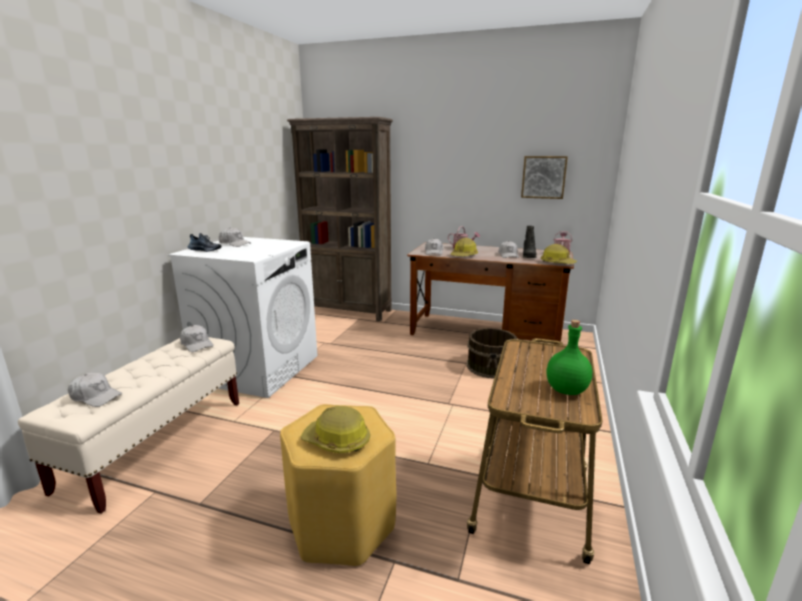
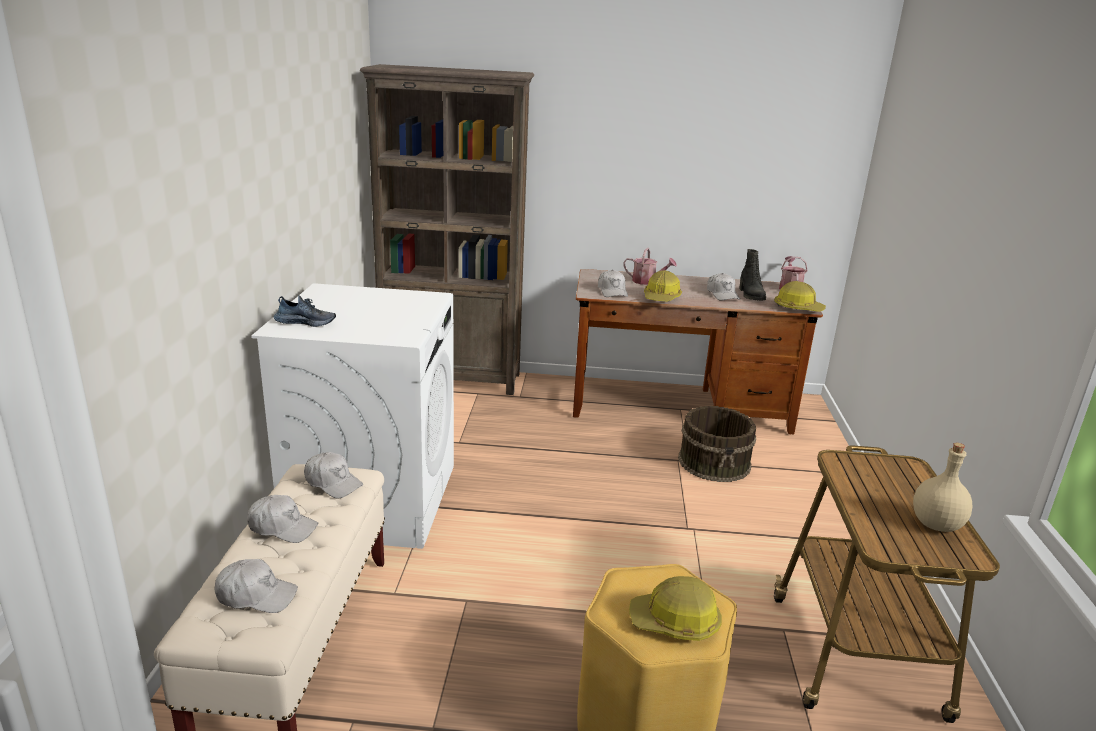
camera: 15 degrees left, 5 degrees up
white cap [219,228,251,247] -> white cap moved to [247,495,319,543]
picture [521,156,568,199] -> none
green bottle [547,320,592,395] -> beige bottle [913,443,973,532]

